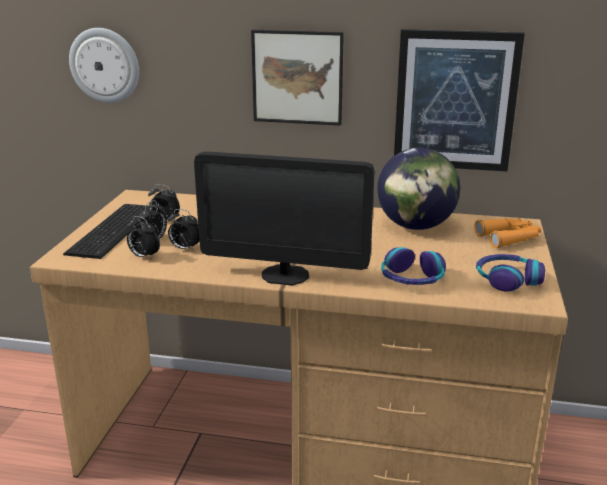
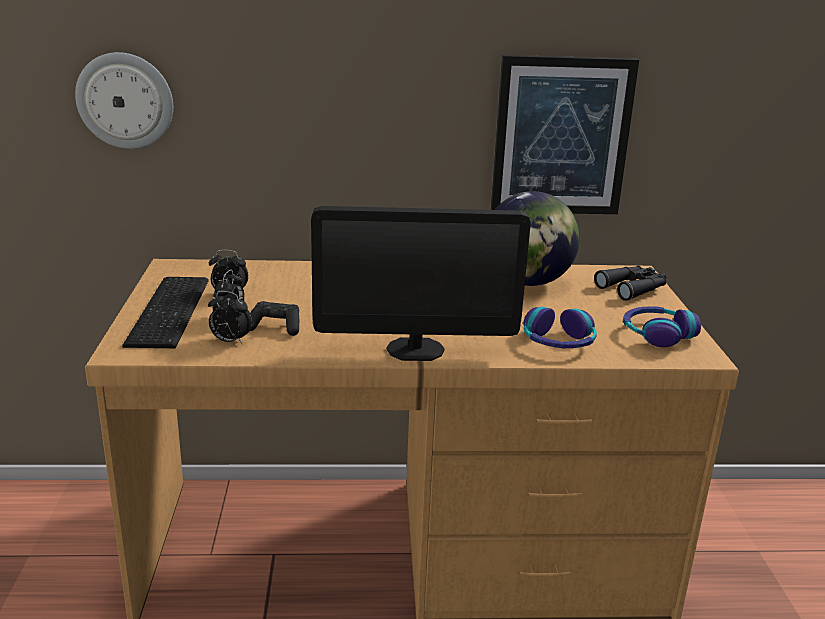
camera: 15 degrees left, 0 degrees up
alarm clock [168,209,199,251] -> black game controller [250,301,299,336]
picture [251,30,344,126] -> none
orange binoculars [474,218,541,248] -> black binoculars [594,266,666,301]

